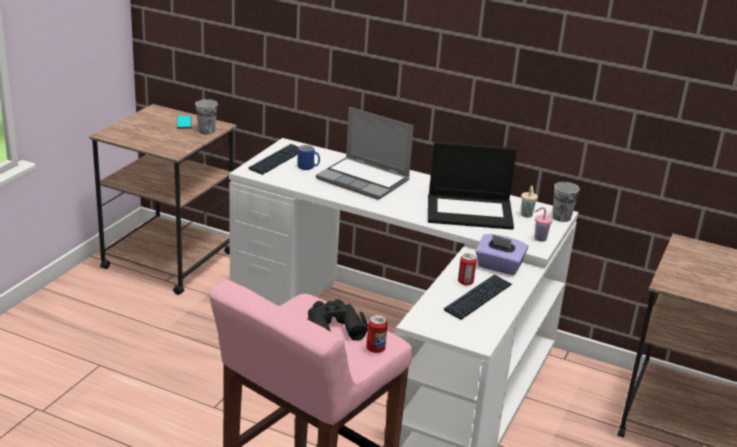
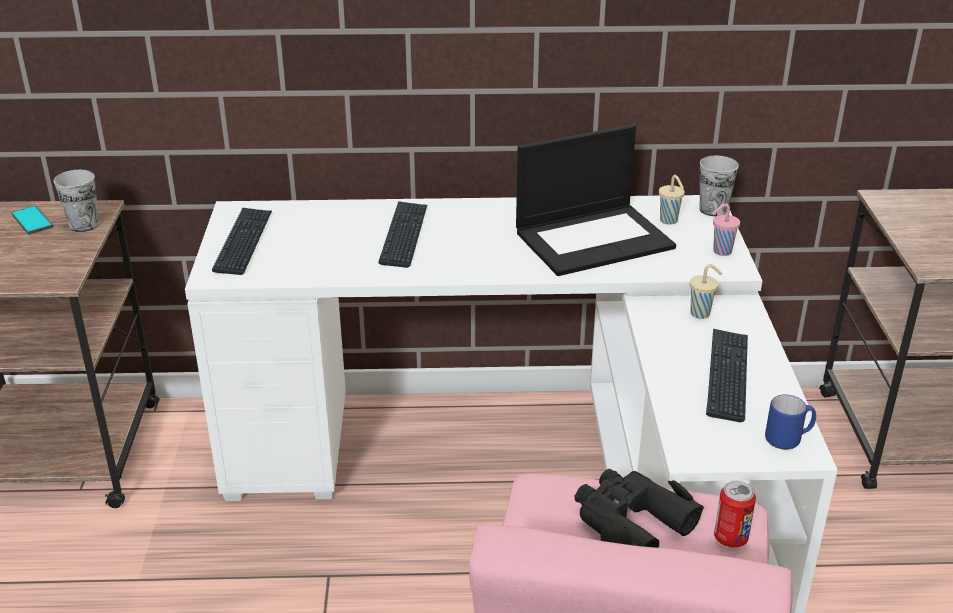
camera: 25 degrees left, 5 degrees up
blue mug [297,145,320,170] -> blue mug moved to [765,395,816,450]
laptop [316,107,414,200] -> keyboard [378,201,427,268]
can [458,253,477,285] -> none
purple tissue box [475,234,528,275] -> beige cup [690,264,722,319]

